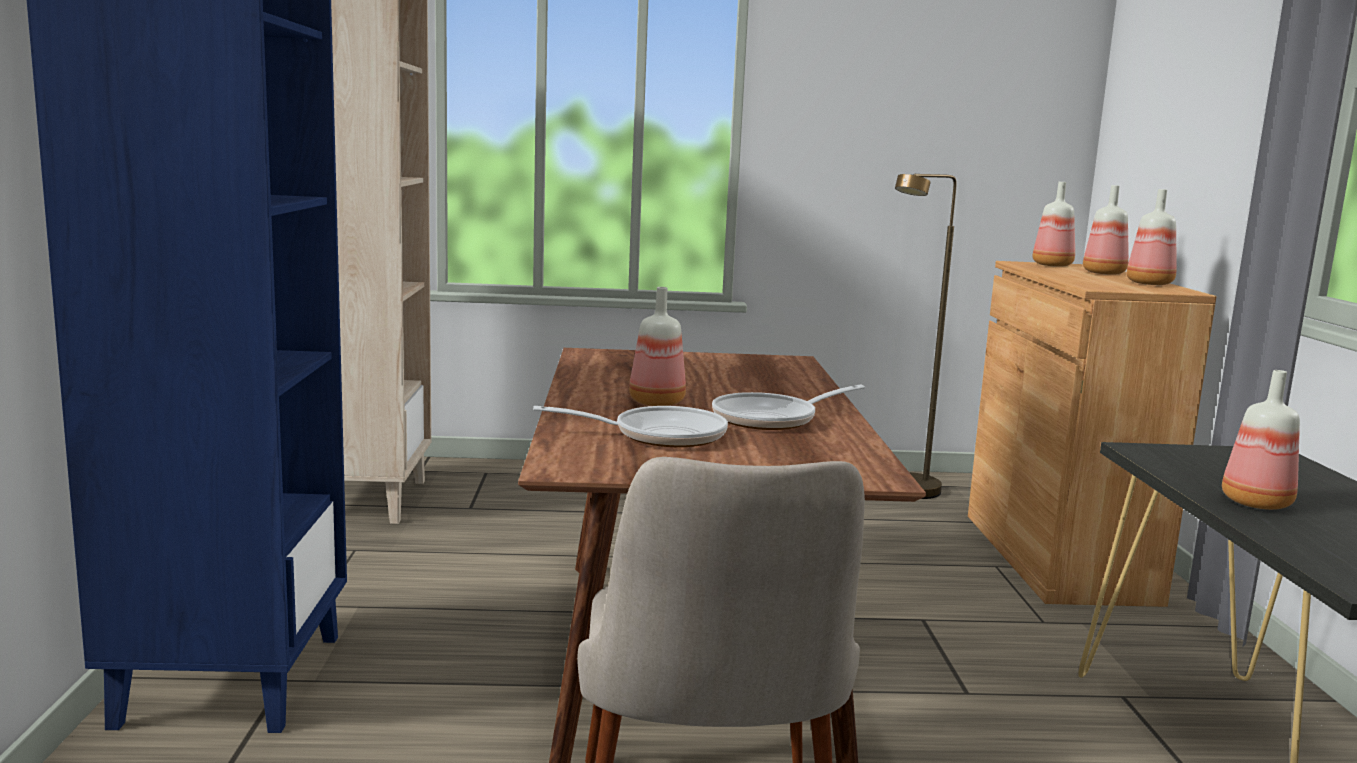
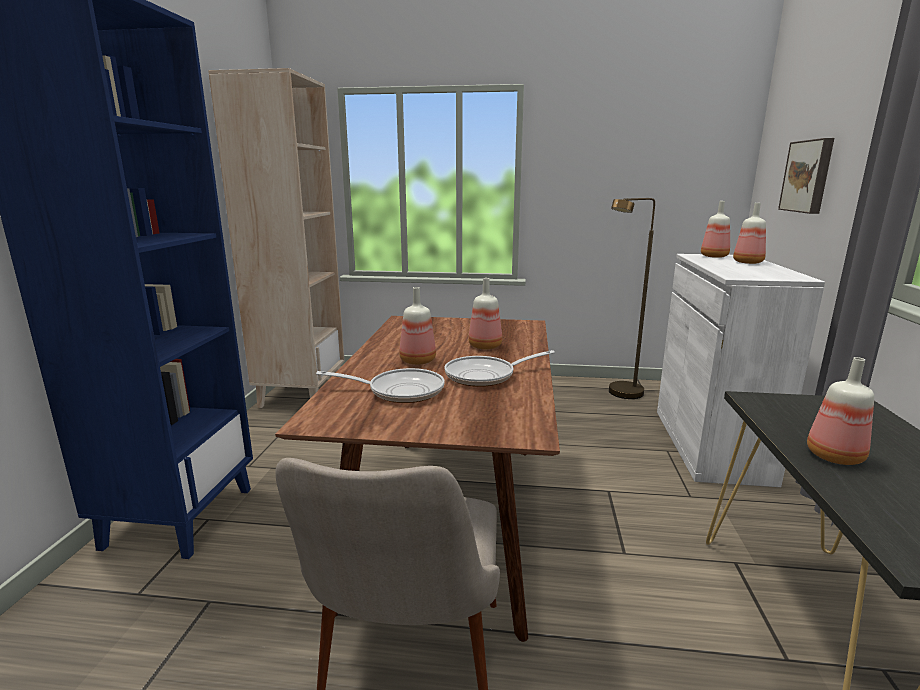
camera: 10 degrees right, 5 degrees up
brown cabinet [968,261,1216,607] -> white cabinet [657,254,825,487]
bottle [1127,189,1177,285] -> bottle moved to [469,278,502,350]
none -> picture [778,138,834,214]

